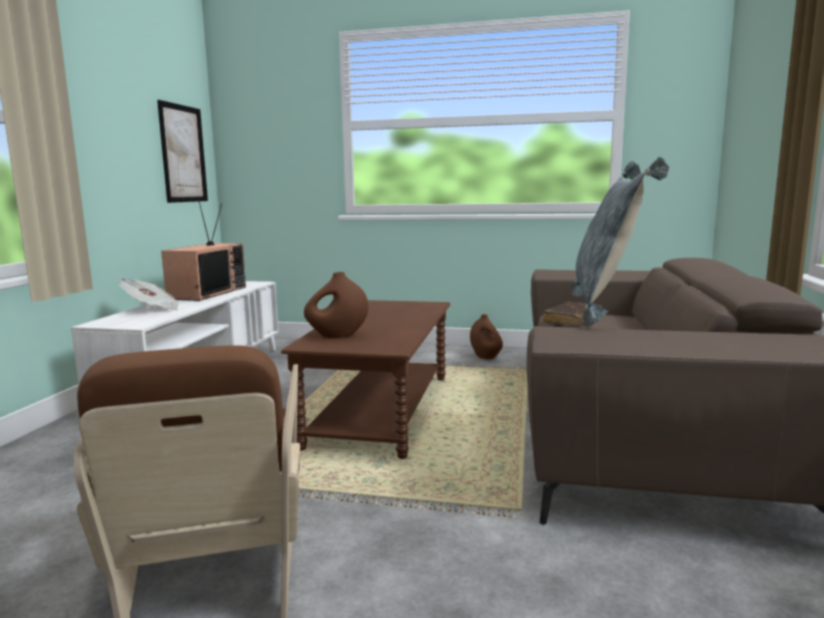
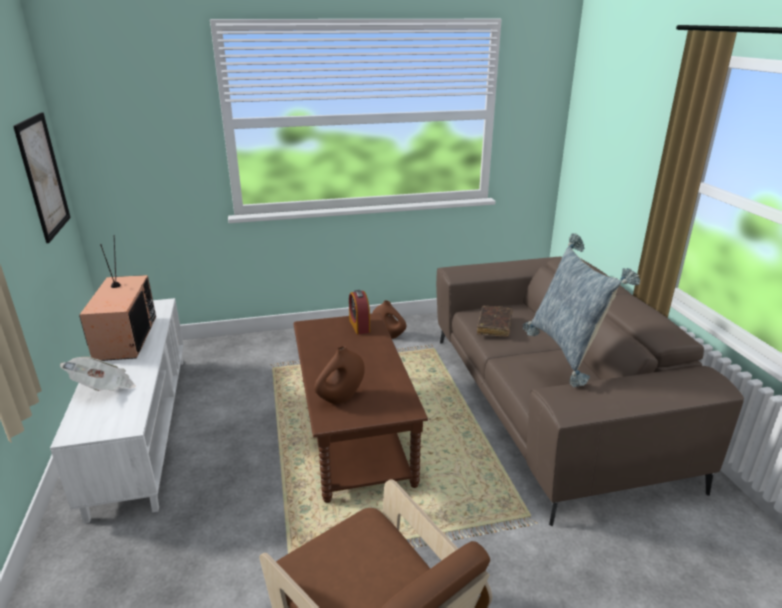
camera: 25 degrees left, 15 degrees up
none -> alarm clock [349,290,370,335]

